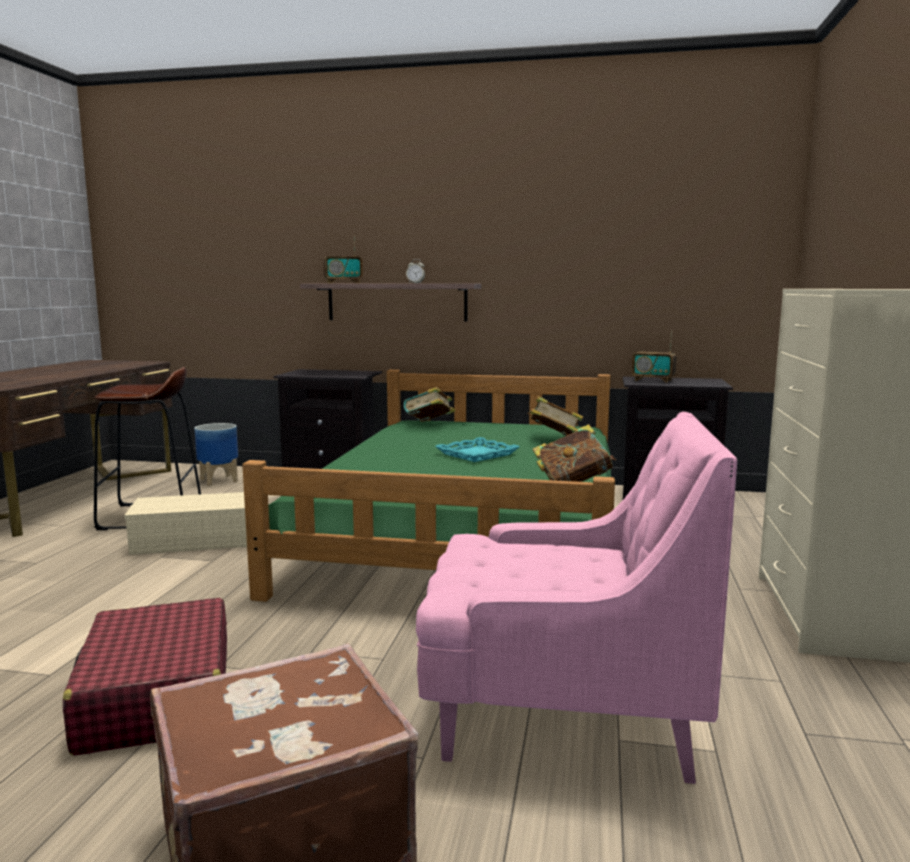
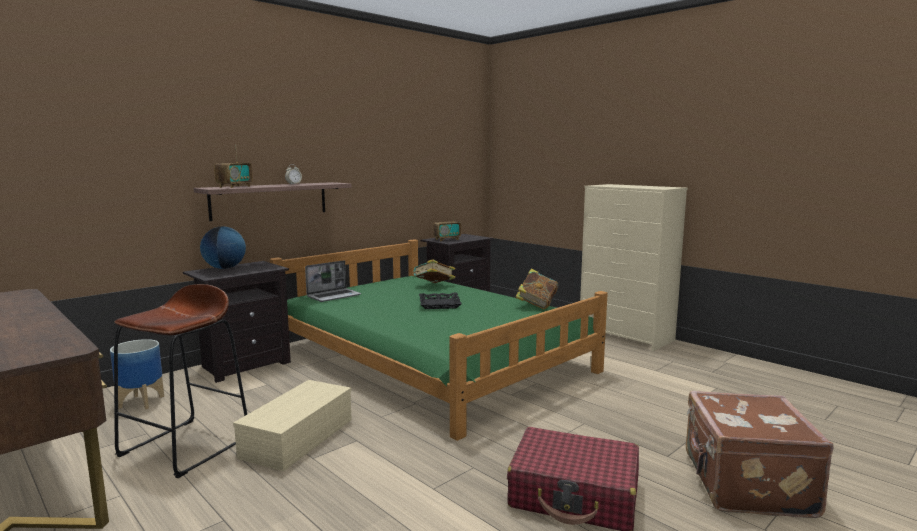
camera: 55 degrees left, 0 degrees up
book [404,387,455,422] -> laptop [305,260,361,302]
pink armchair [416,412,737,784] -> none
turquoise tray [435,437,520,462] -> black tray [419,293,462,309]
none -> globe [200,227,246,269]

